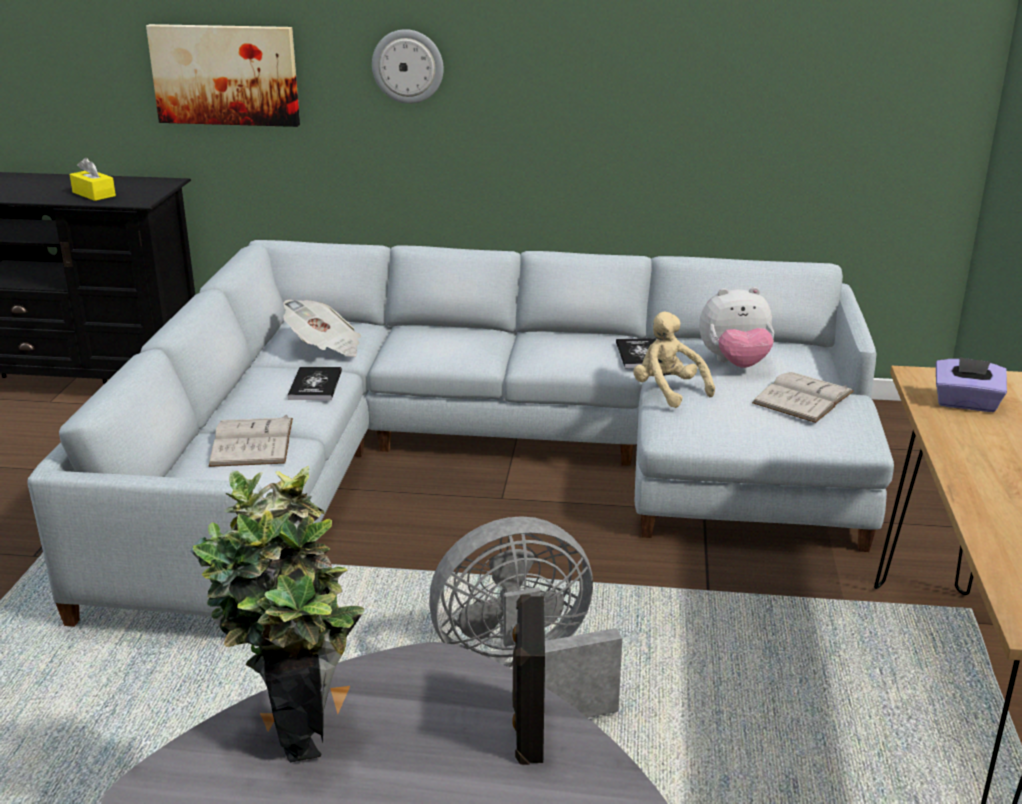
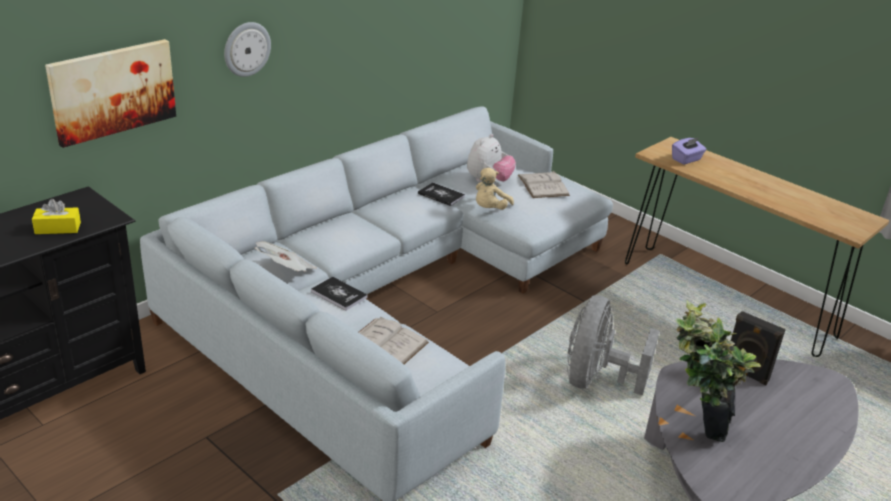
camera: 55 degrees left, 5 degrees up
beige plush toy [633,311,715,408] -> beige plush toy turned 60 degrees counterclockwise [476,168,514,210]

